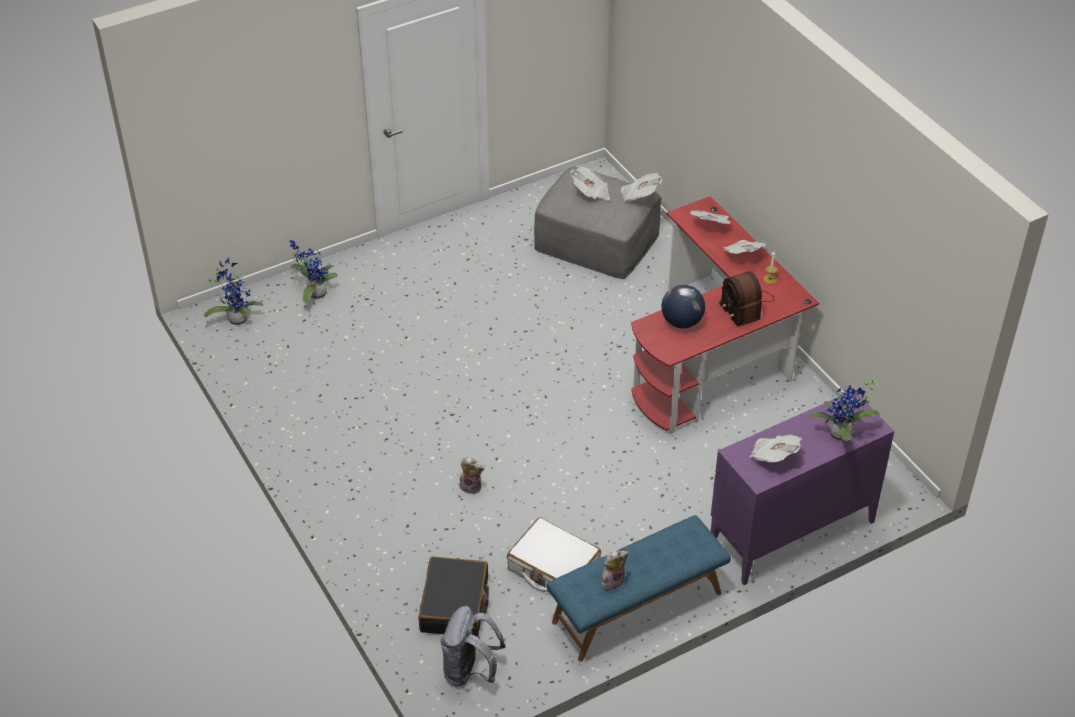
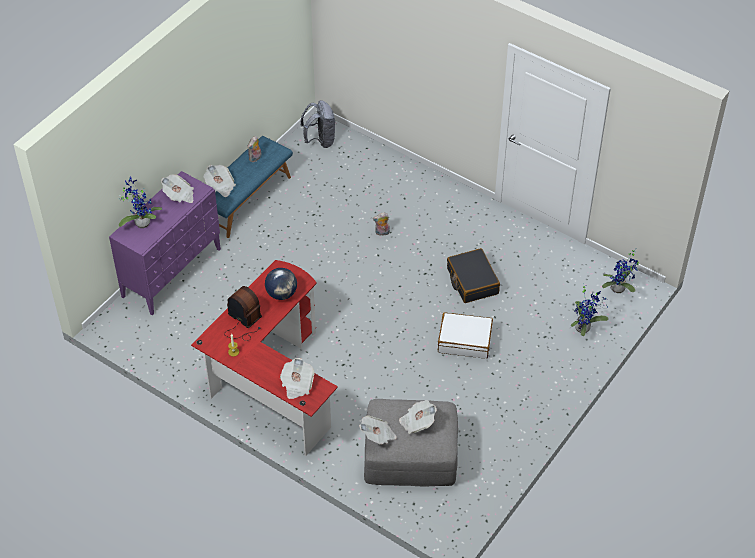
camera: 155 degrees right, 5 degrees up
black suitcase [419,557,489,637] -> black suitcase moved to [447,248,500,303]
white suitcase [507,517,601,592] -> white suitcase moved to [438,312,493,359]
newspaper [723,240,766,254] -> newspaper moved to [204,165,236,197]

